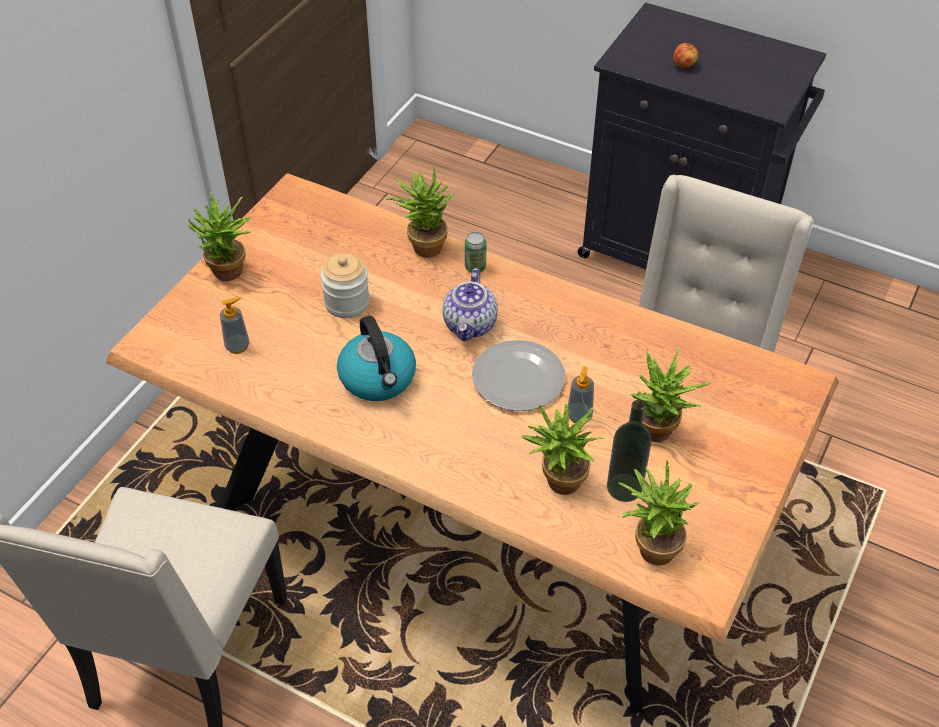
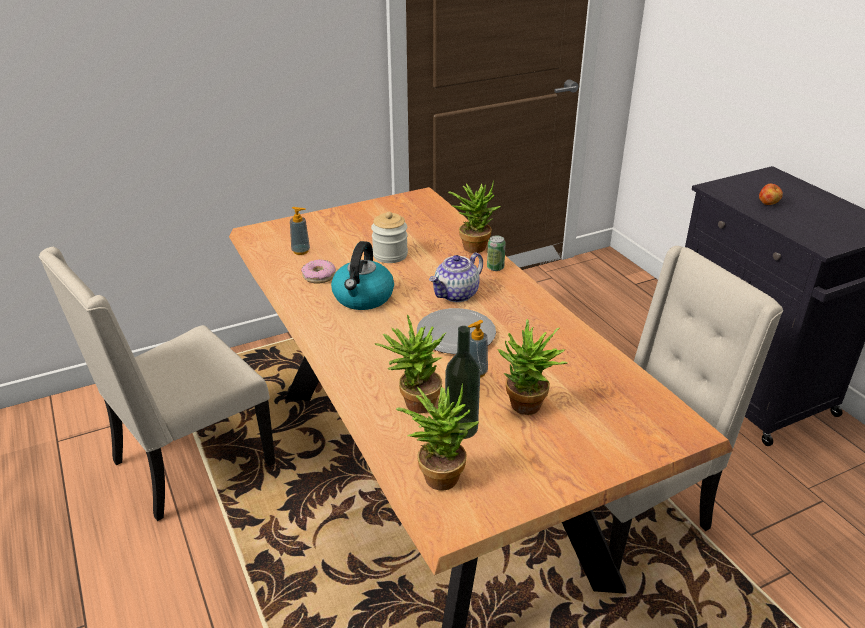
camera: 35 degrees right, 15 degrees down
potted plant [187,192,251,281] -> none
none -> donut [301,259,336,284]

